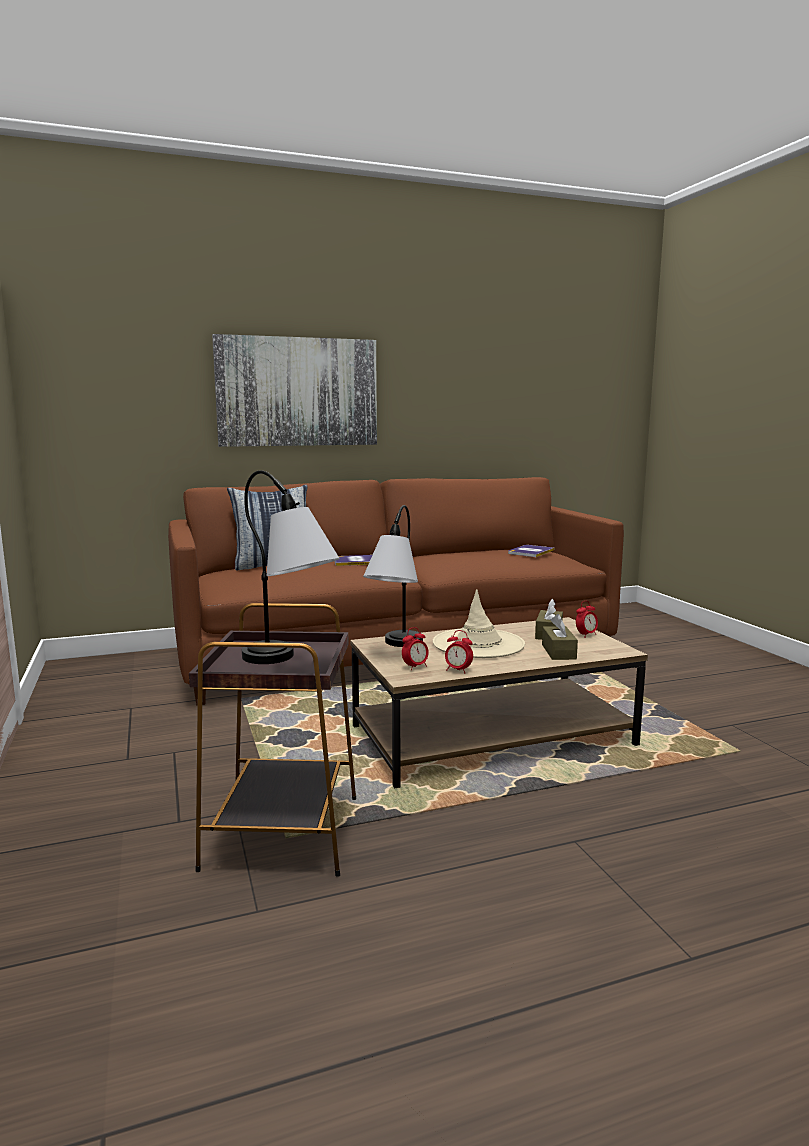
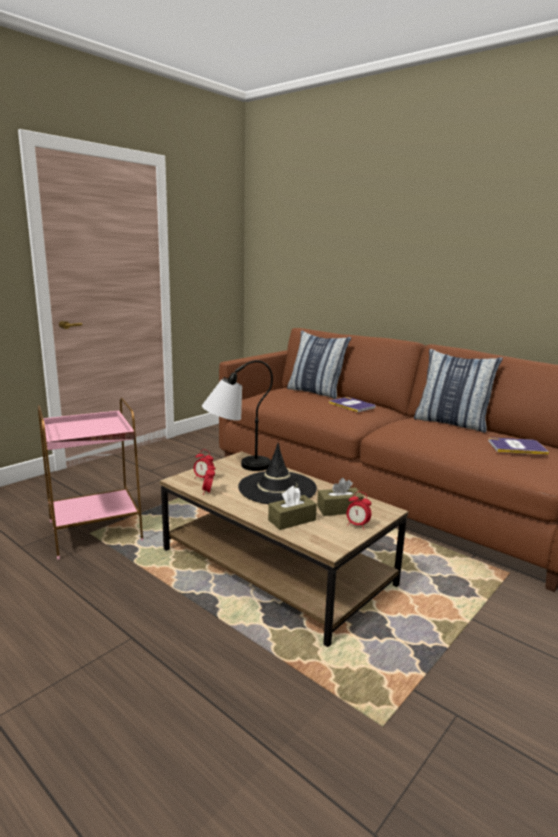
camera: 60 degrees right, 5 degrees up
brown side table [189,603,356,877] -> pink side table [38,398,143,560]
picture [212,334,377,447] -> none
table lamp [242,470,340,664] -> none
beige hat [433,589,525,658] -> black hat [238,443,317,504]
none -> pillow [414,349,503,433]

